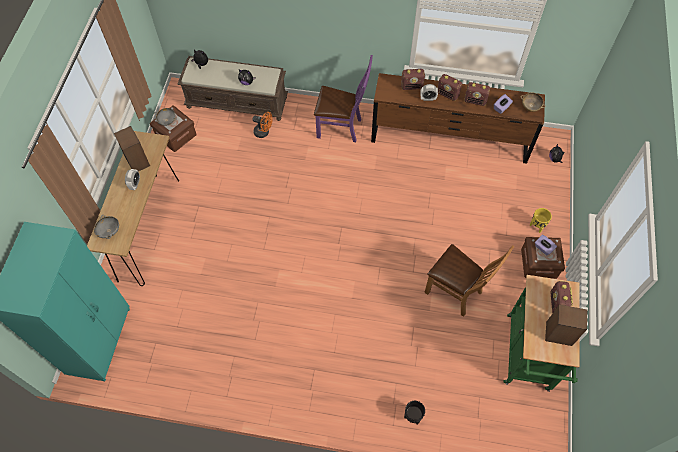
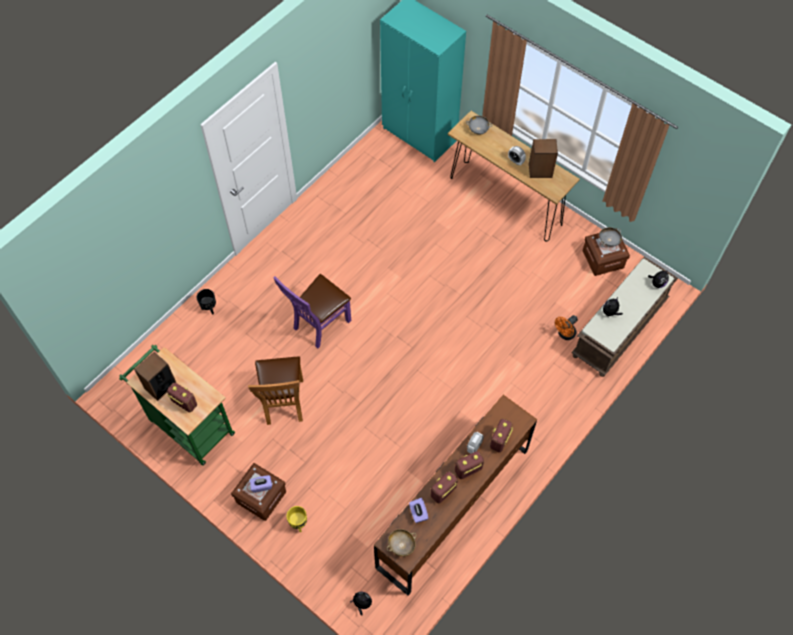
camera: 120 degrees right, 0 degrees up
purple chair [314,55,373,142] -> purple chair moved to [273,274,351,348]
brown chair [424,244,514,317] -> brown chair turned 75 degrees counterclockwise [248,356,303,425]

